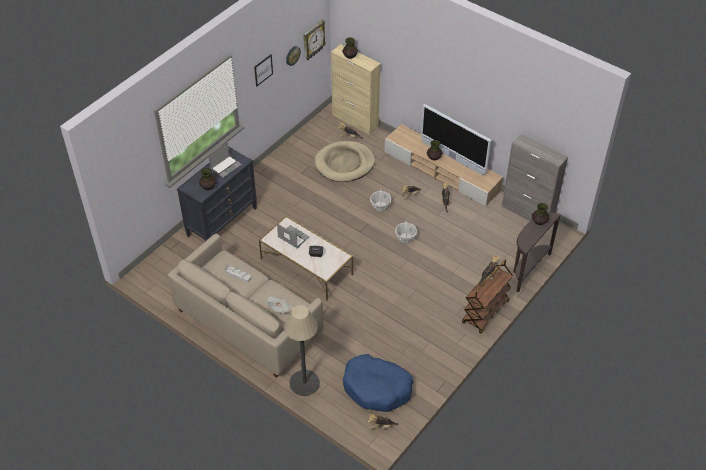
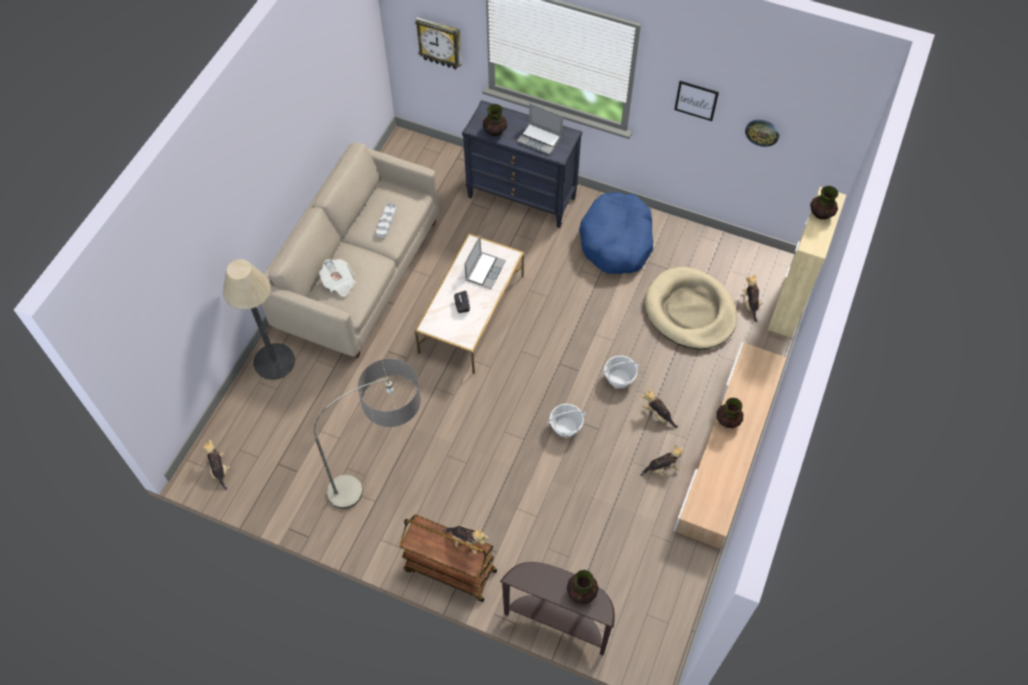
camera: 75 degrees right, 10 degrees up
wall clock [303,20,326,60] -> wall clock moved to [415,17,462,70]
blue dog bed [343,354,413,412] -> blue dog bed moved to [579,192,653,274]
television [421,104,491,175] -> none
grey cabinet [502,134,568,221] -> none
none -> floor lamp [314,359,421,509]

